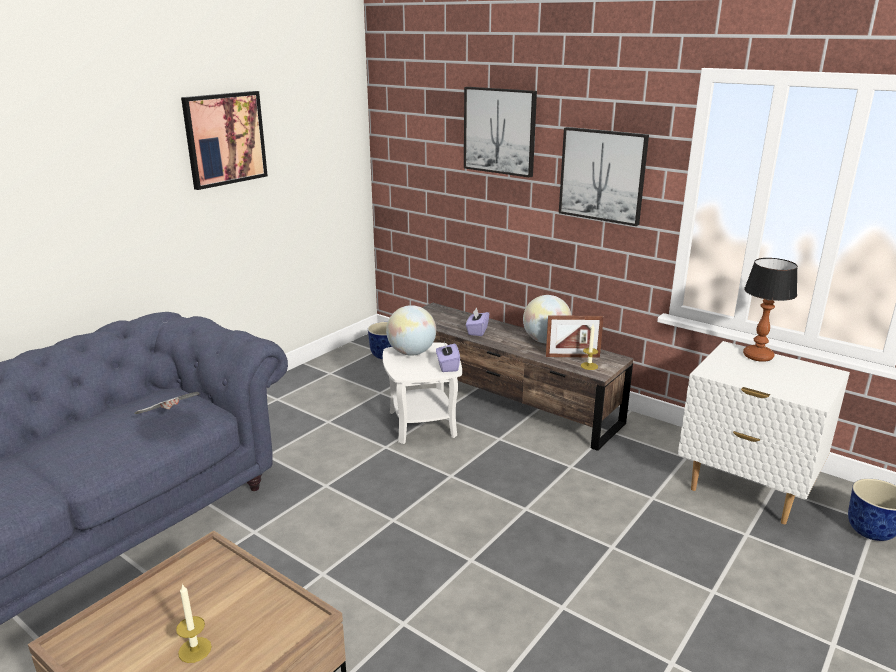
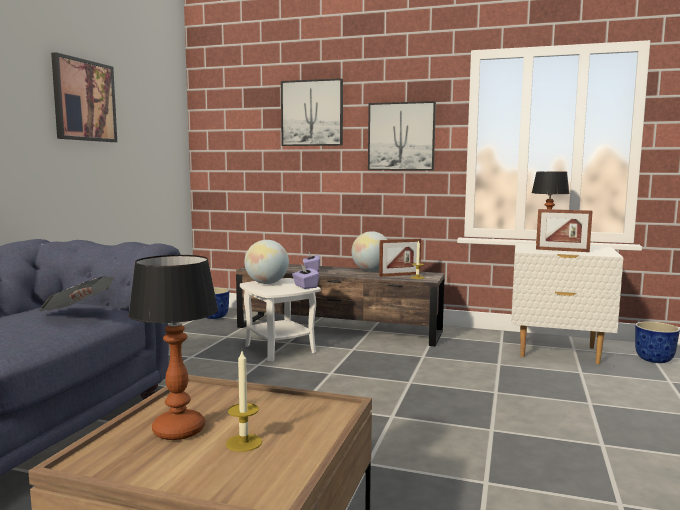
camera: 20 degrees left, 15 degrees down
none -> table lamp [128,255,218,440]
none -> picture frame [536,209,593,252]

